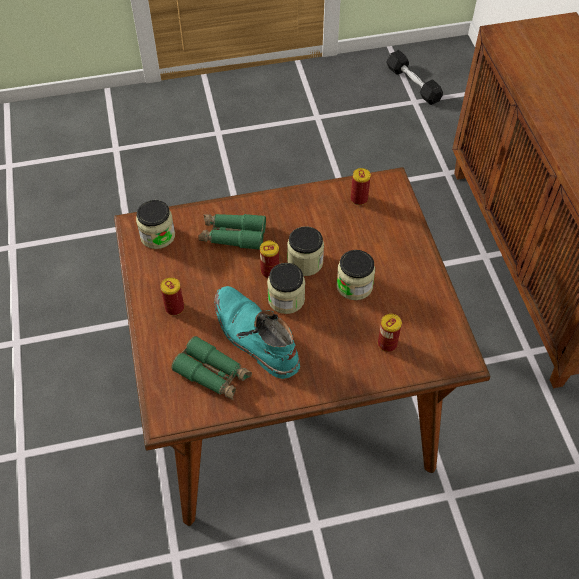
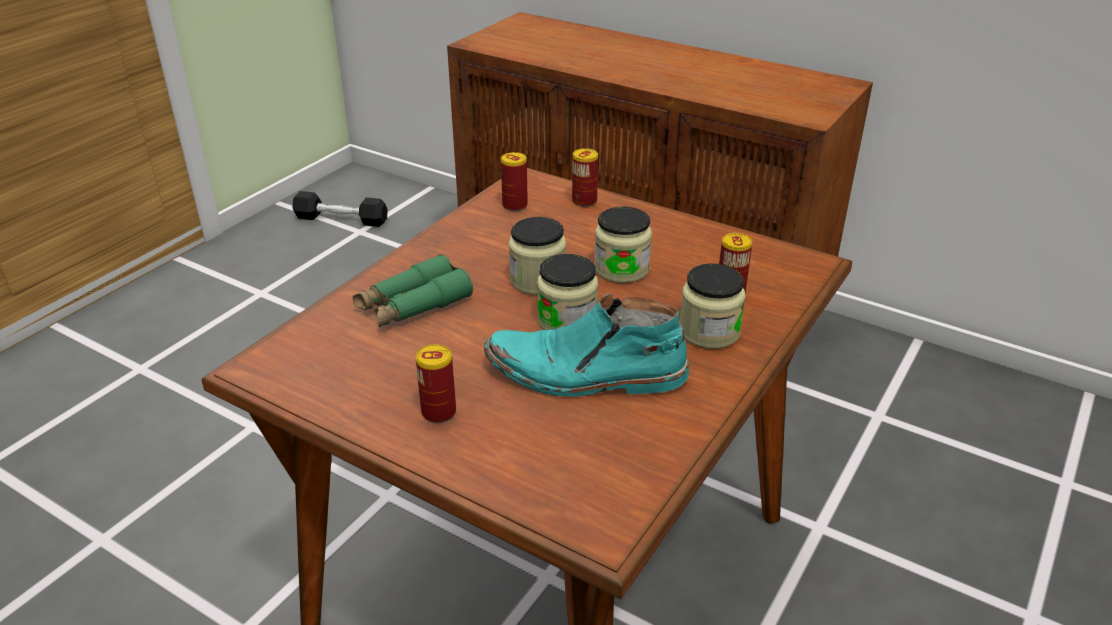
camera: 45 degrees left, 20 degrees down
jar [136,200,175,249] -> jar moved to [680,263,746,349]
green binoculars [172,336,252,400] -> none
can [260,241,279,278] -> can moved to [572,148,598,207]

